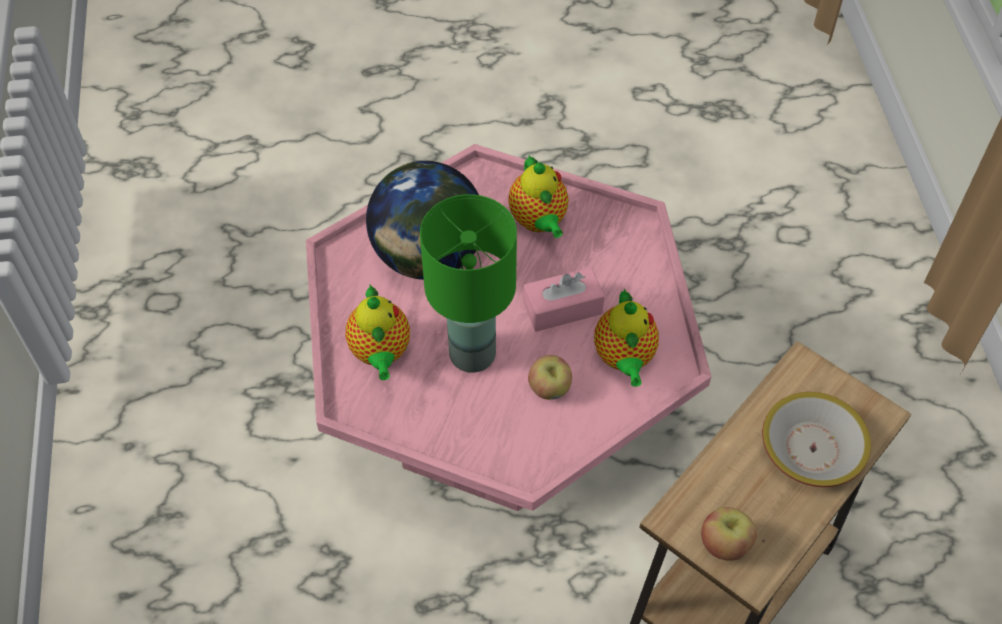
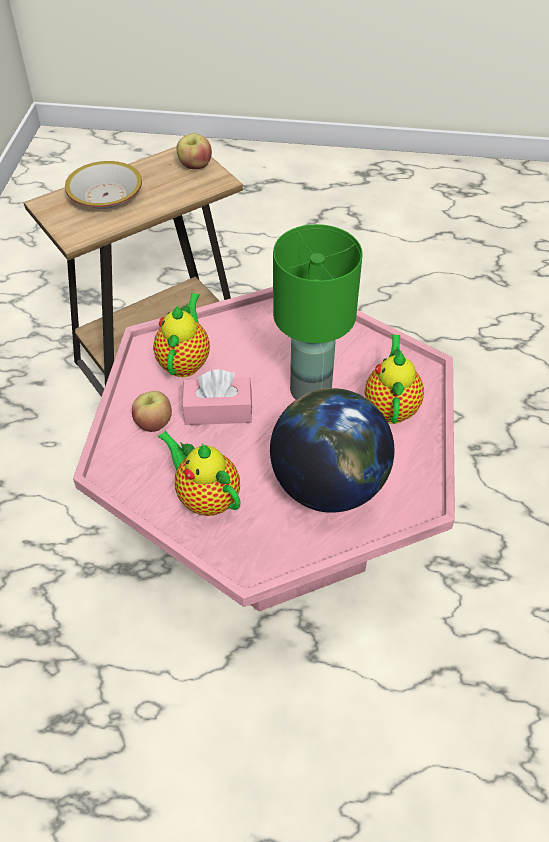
camera: 165 degrees left, 5 degrees down
teapot [508,155,569,238] -> teapot turned 45 degrees counterclockwise [158,431,241,516]
apple [528,355,572,400] -> apple moved to [132,391,172,432]

